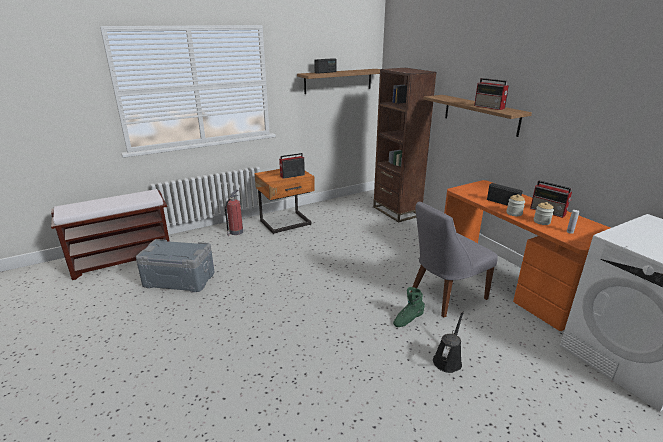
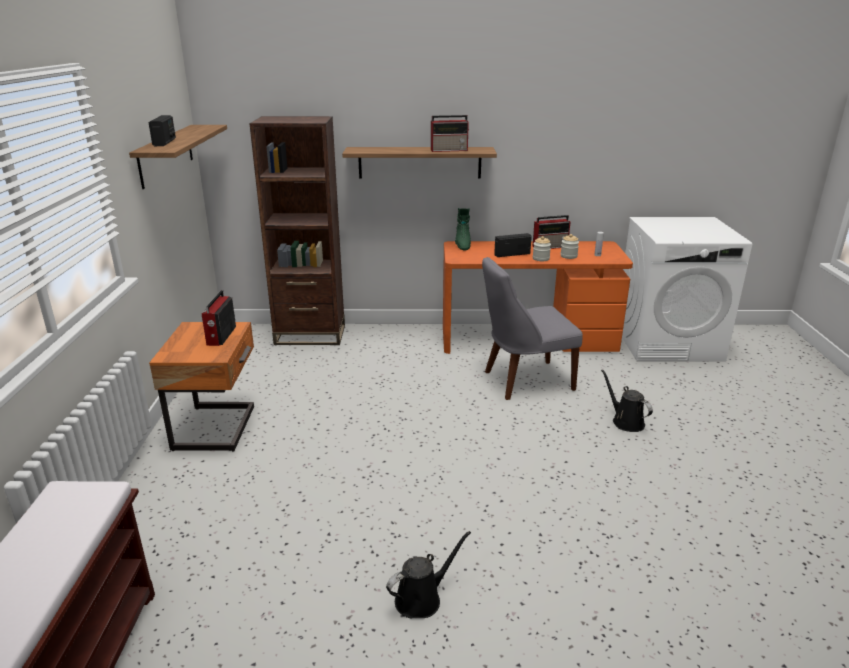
camera: 60 degrees left, 0 degrees up
grey storage box [136,239,215,292] -> none
fire extinguisher [225,190,243,236] -> none
green boot [393,287,425,327] -> green boot moved to [455,208,471,251]
grey chair [411,201,498,318] -> grey chair turned 75 degrees clockwise [482,257,583,400]
none -> black watering can [386,531,471,619]

